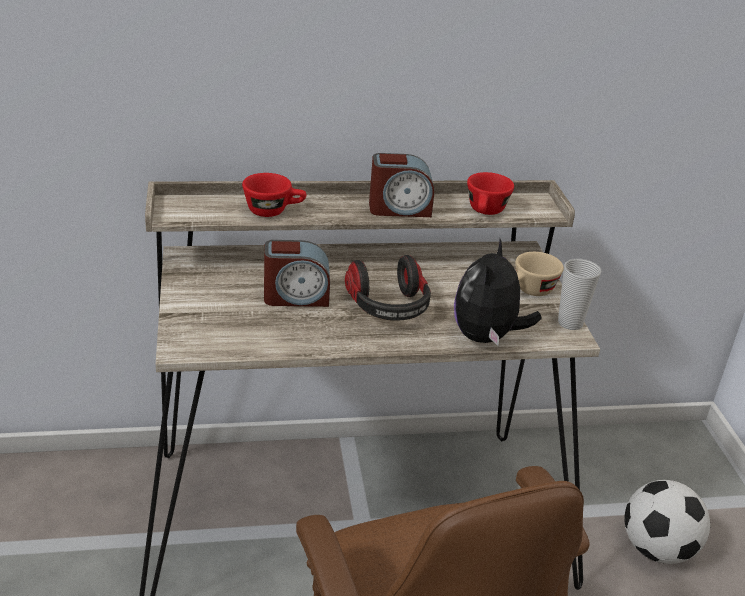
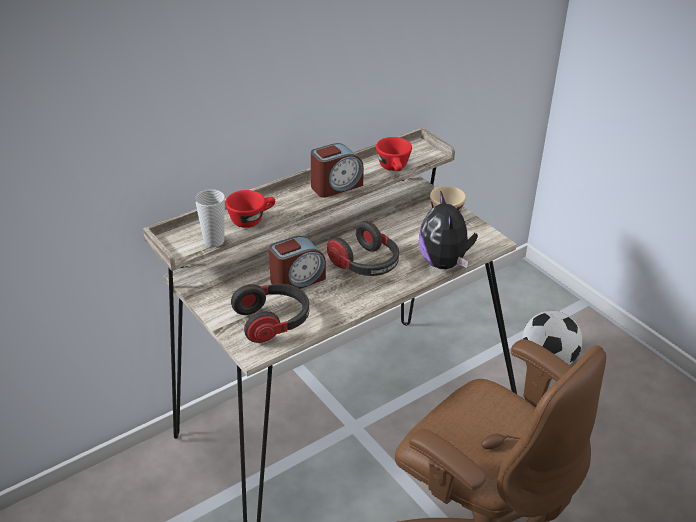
camera: 25 degrees left, 5 degrees up
cup [558,259,601,330] -> cup moved to [195,189,225,247]
none -> headphones [231,284,309,343]

